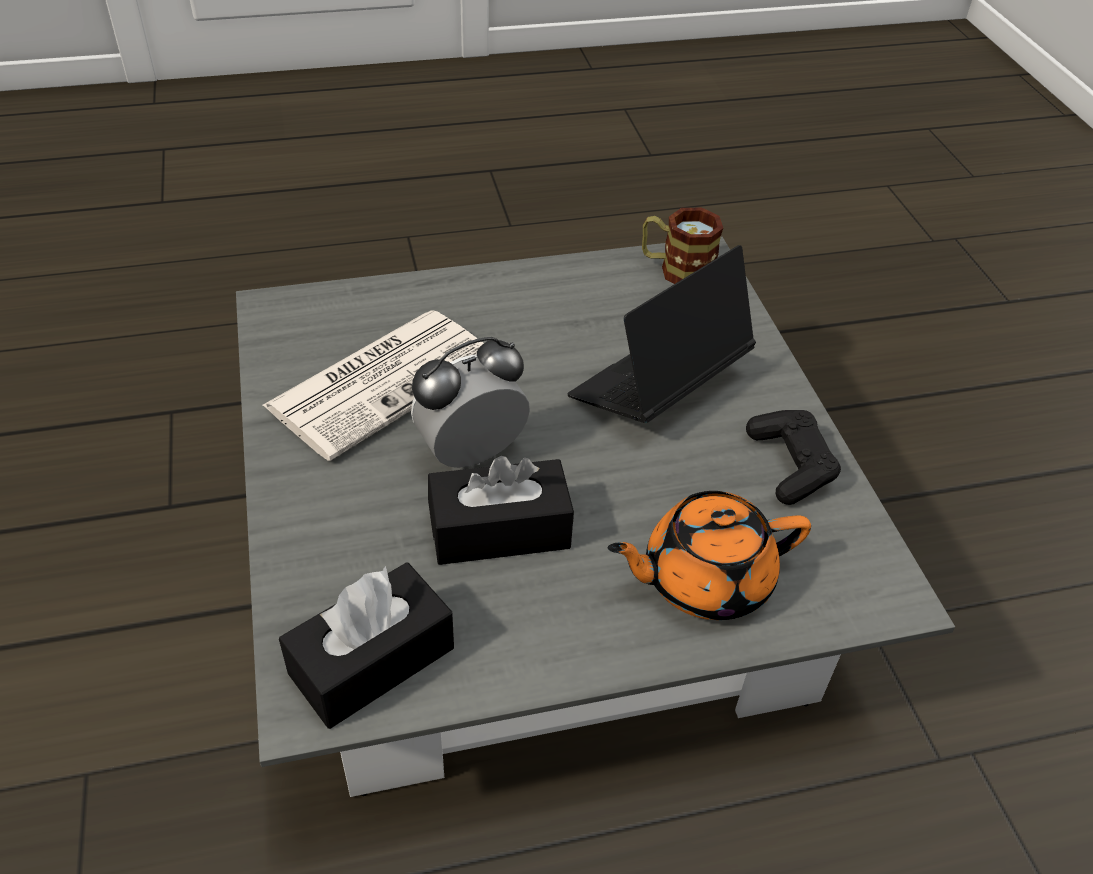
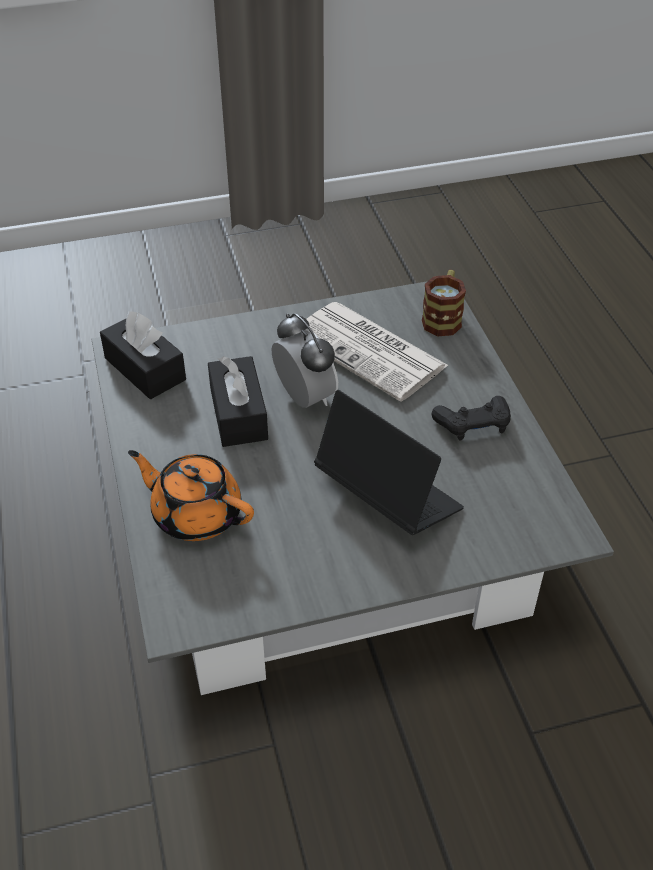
camera: 90 degrees right, 0 degrees up
orange teapot [608,491,811,620] -> orange teapot turned 45 degrees counterclockwise [128,450,254,541]
mug [642,208,723,284] -> mug moved to [422,270,466,336]
black game controller [746,410,841,505] -> black game controller moved to [432,396,511,441]

